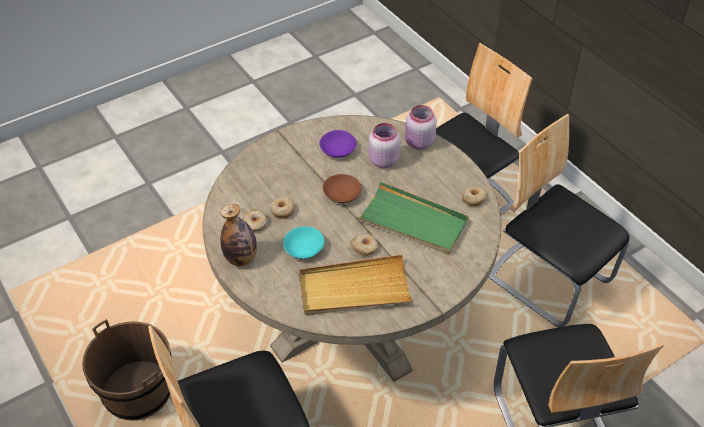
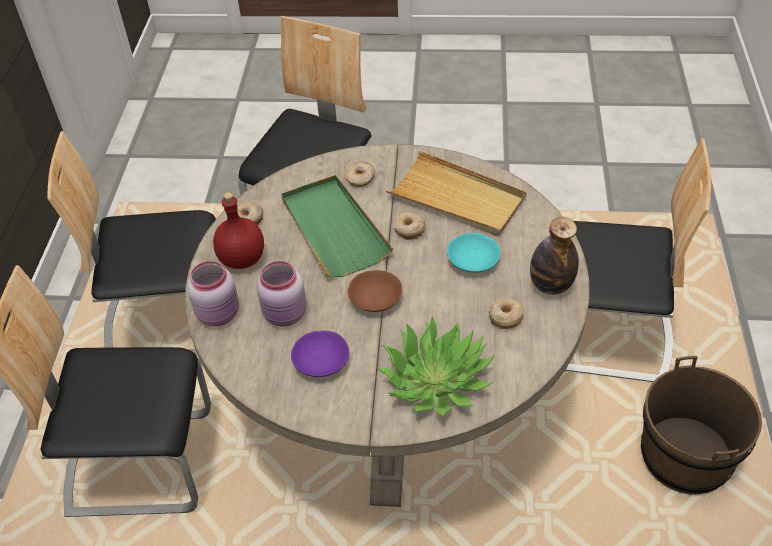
camera: 140 degrees left, 0 degrees up
donut [270,197,295,219] -> donut moved to [344,161,375,187]
chair [488,114,630,327] -> chair turned 90 degrees clockwise [48,131,216,356]
none -> red bottle [213,192,264,269]
none -> potted plant [378,316,495,416]

